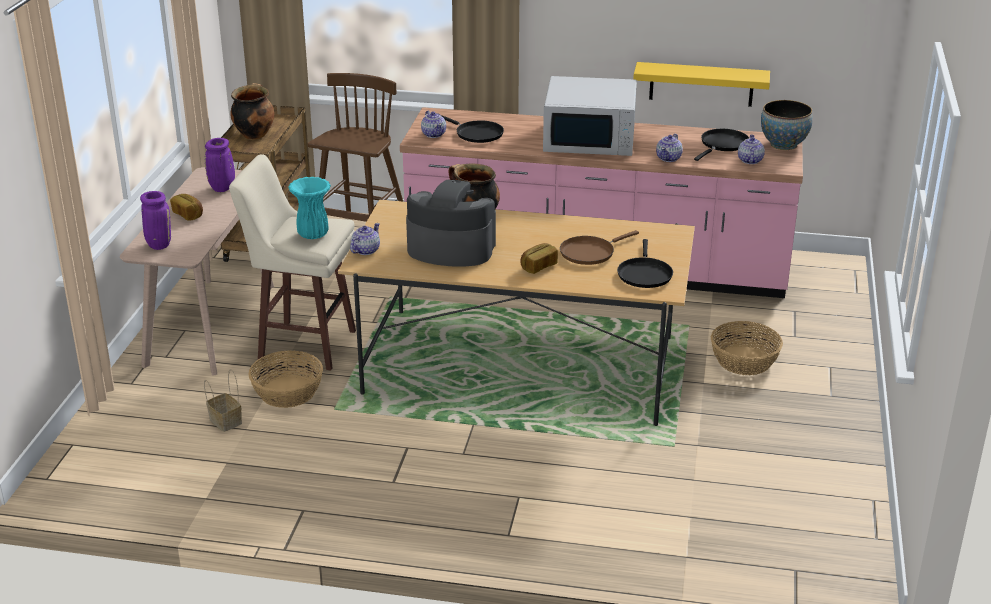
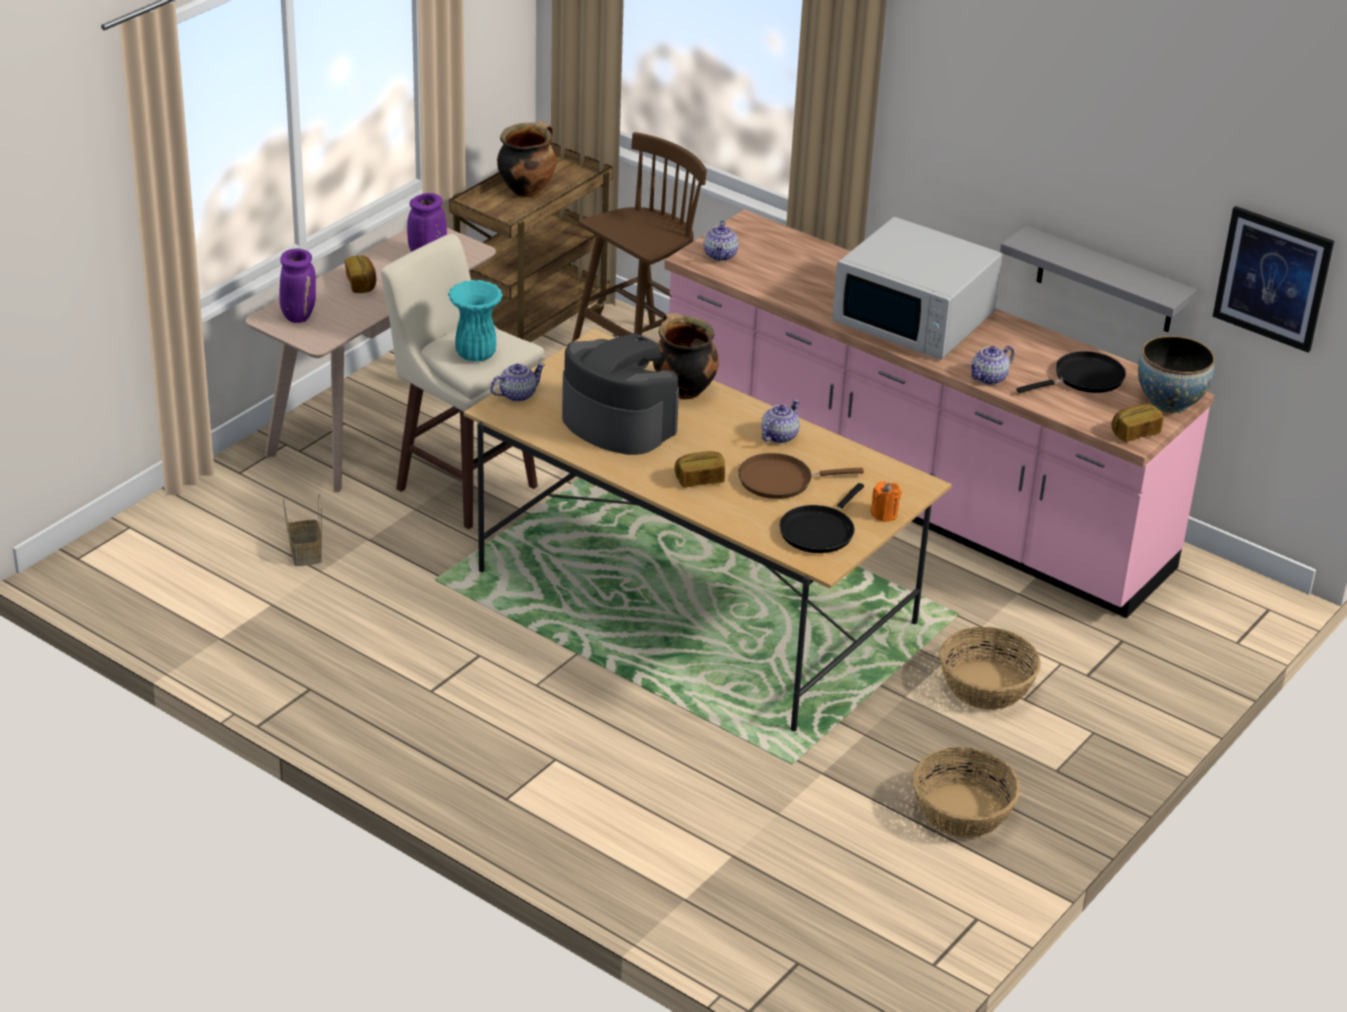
camera: 25 degrees right, 5 degrees up
basket [249,350,323,408] -> basket moved to [912,747,1020,838]
black frying pan [441,115,504,143] -> none
yellow shelf [633,62,770,107] -> grey shelf [1000,226,1197,332]
teapot [738,134,765,164] -> teapot moved to [761,399,800,443]
none -> orange candle [871,481,901,522]
none -> bread [1112,404,1163,442]
none -> picture [1213,206,1334,352]

